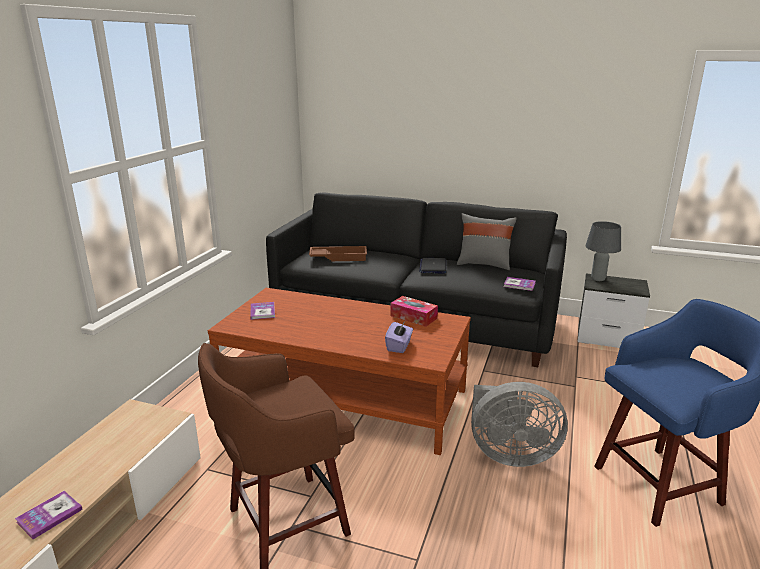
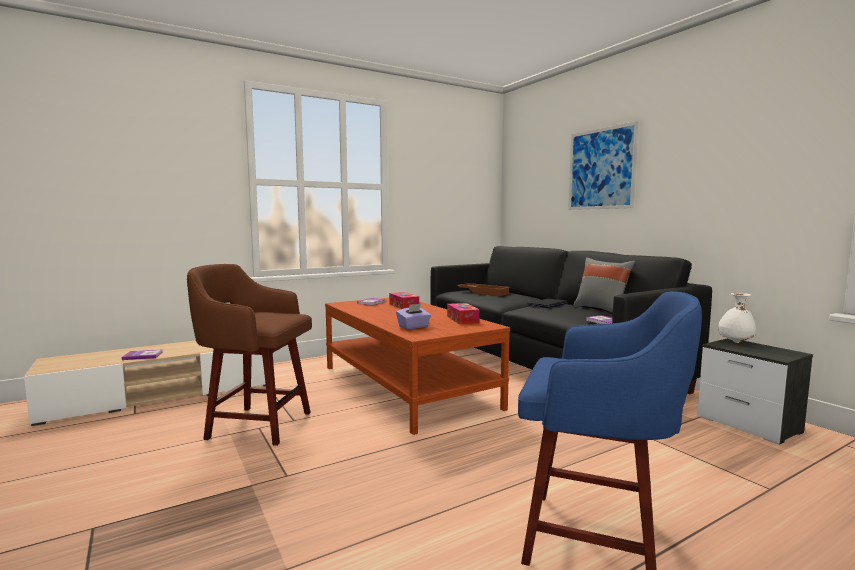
camera: 40 degrees right, 15 degrees down
grey fan [471,382,568,467] -> none
grey table lamp [585,221,621,281] -> white vase [718,293,756,343]
none -> tissue box [389,292,419,309]
none -> picture [568,121,639,210]

